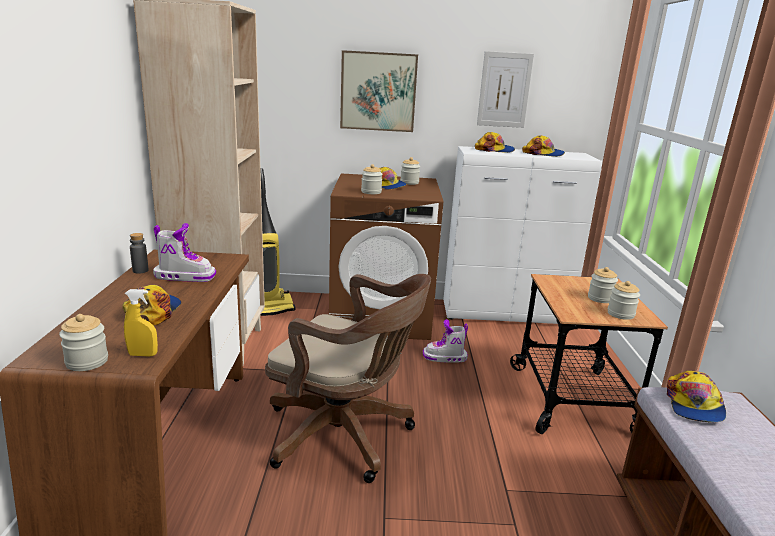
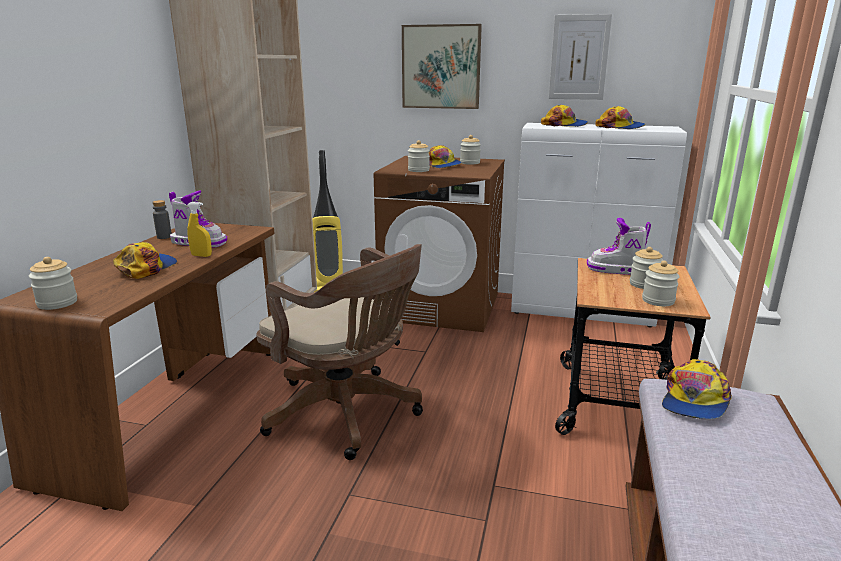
camera: 15 degrees right, 0 degrees up
yellow spray bottle [124,289,158,356] -> yellow spray bottle moved to [187,202,212,257]
boot [423,319,468,363] -> boot moved to [587,218,651,275]

